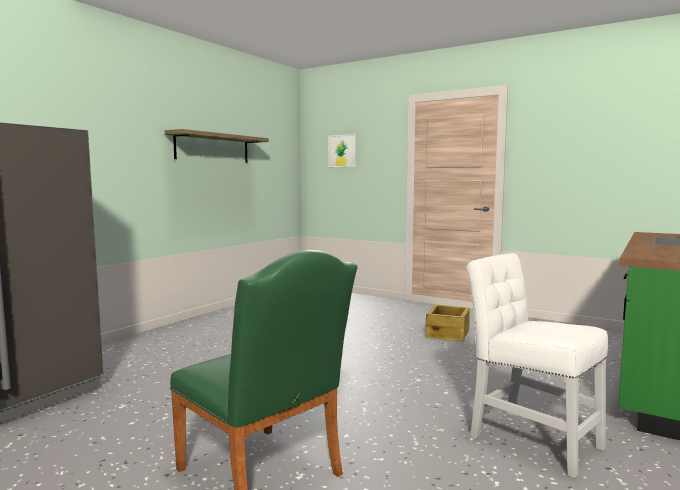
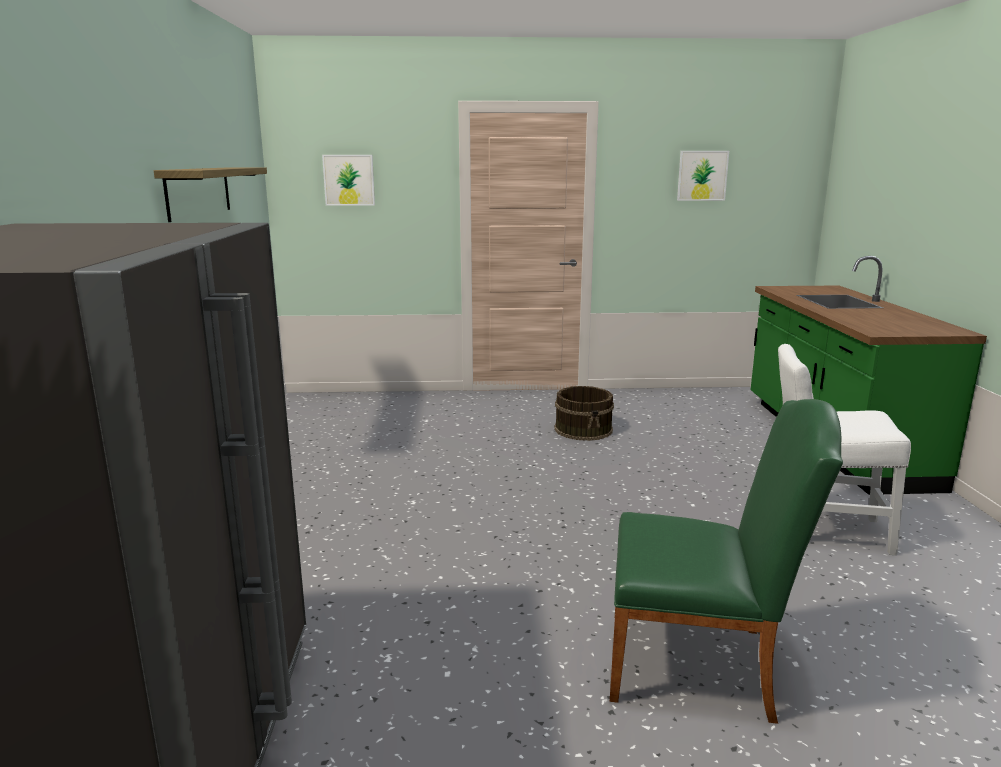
camera: 35 degrees left, 10 degrees up
crate [426,305,470,342] -> brown bucket [554,386,614,441]
none -> picture [677,151,729,201]

